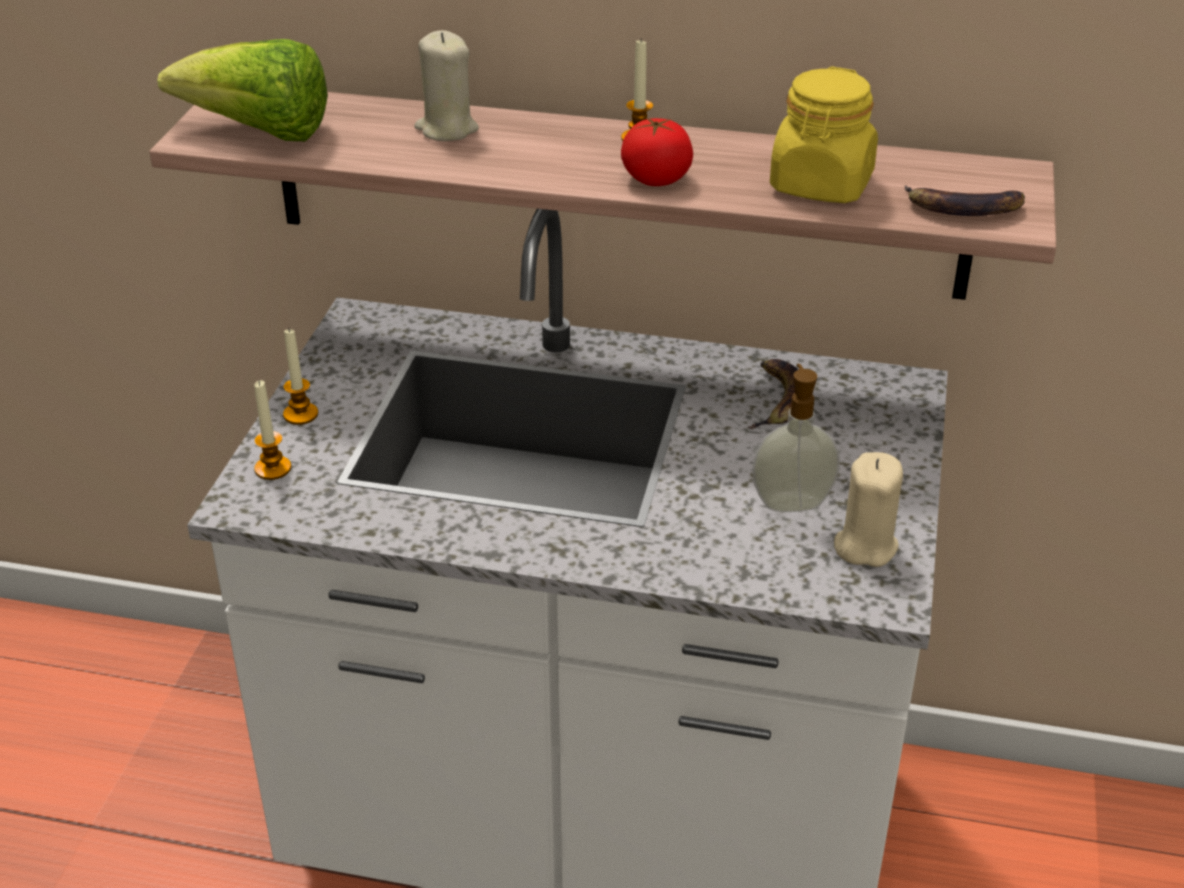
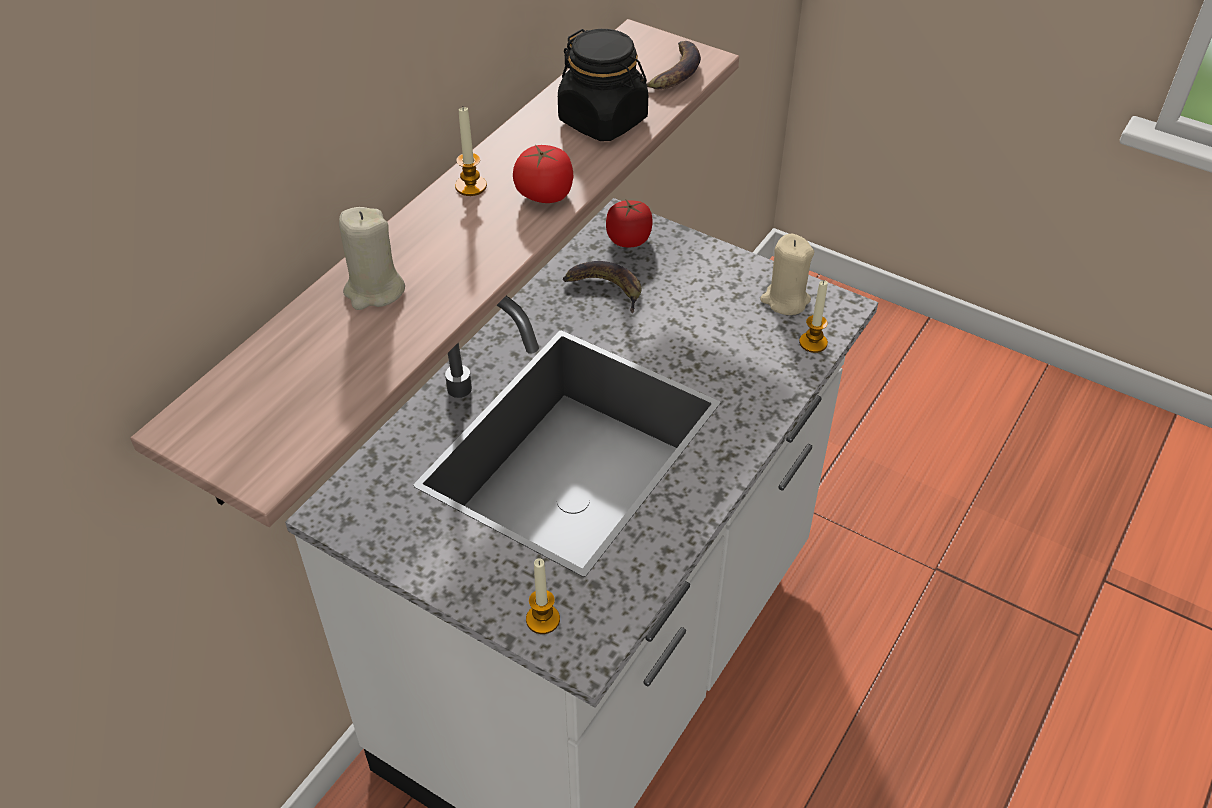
camera: 70 degrees left, 10 degrees up
lettuce [157,39,328,141] -> none
candle [283,328,318,425] -> candle moved to [799,280,828,353]
soap dispenser [752,364,840,512] -> none
yellow jar [770,66,878,203] -> black jar [558,29,648,141]
none -> tomato [606,199,653,247]

